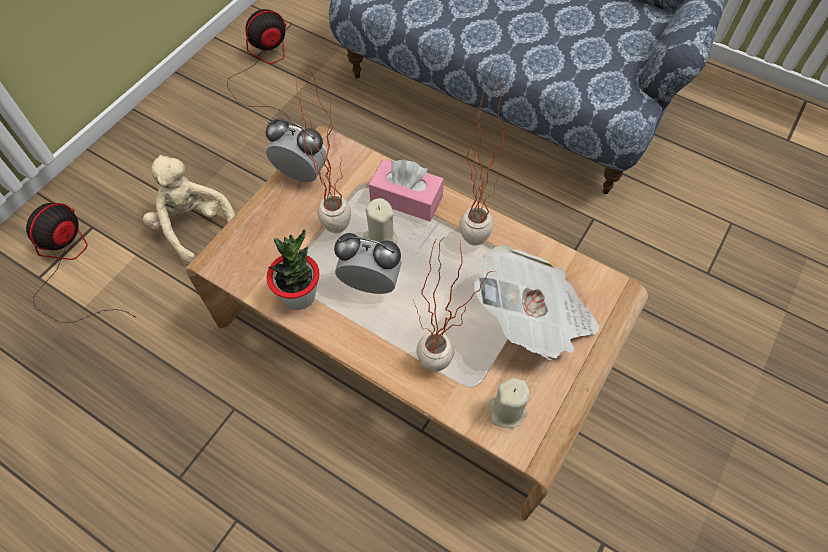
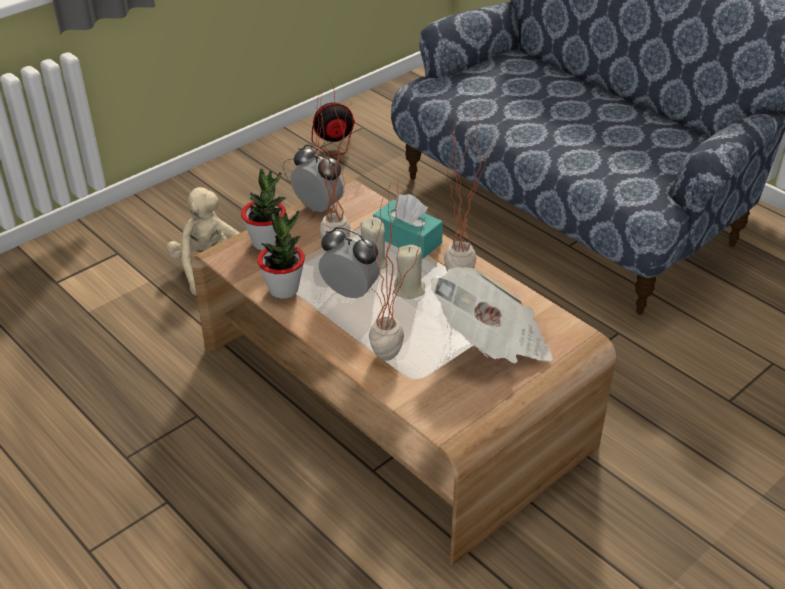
camera: 15 degrees right, 20 degrees down
fan [26,203,135,323] -> none
pink tissue box [369,159,444,221] -> turquoise tissue box [373,194,443,259]
beige candle [488,378,530,428] -> beige candle moved to [393,245,425,299]
none -> potted plant [241,168,286,250]

